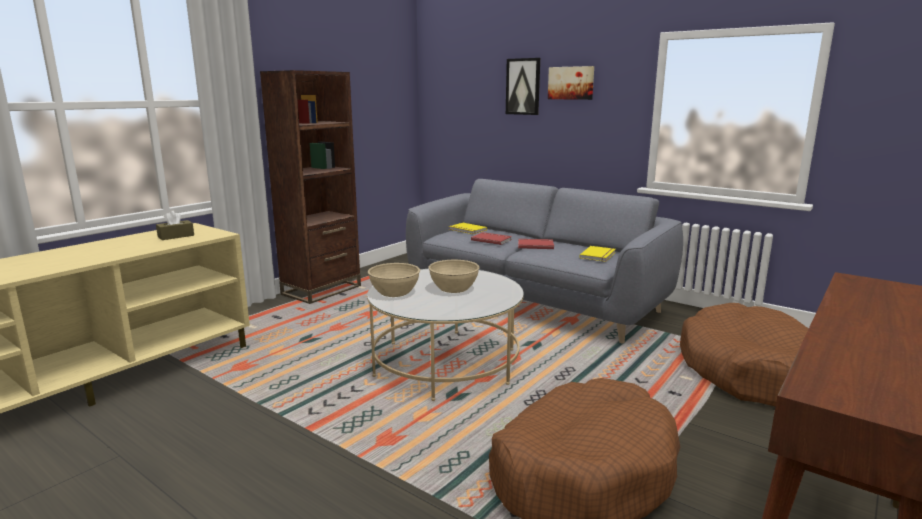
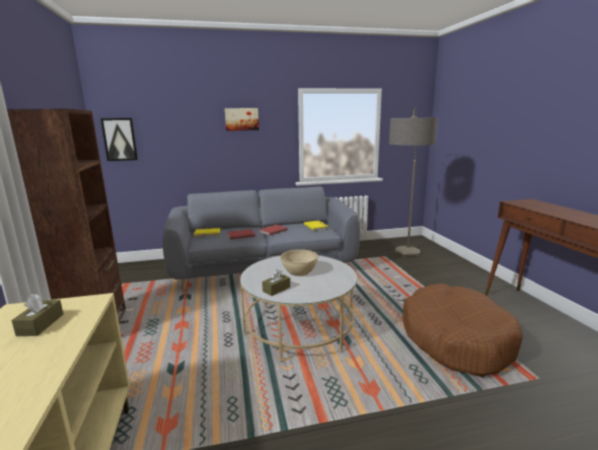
camera: 50 degrees left, 0 degrees up
beige bowl [368,263,420,297] -> brown tissue box [262,270,290,296]
picture [506,58,540,115] -> picture moved to [100,118,138,161]
brown dog bed [680,303,809,407] -> floor lamp [389,108,438,257]

